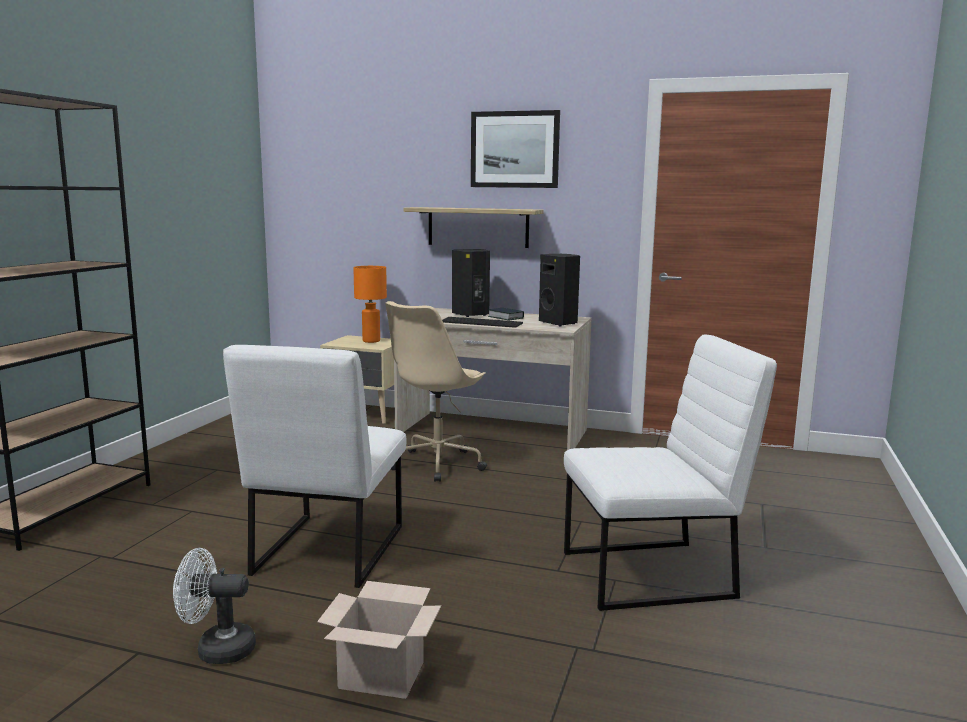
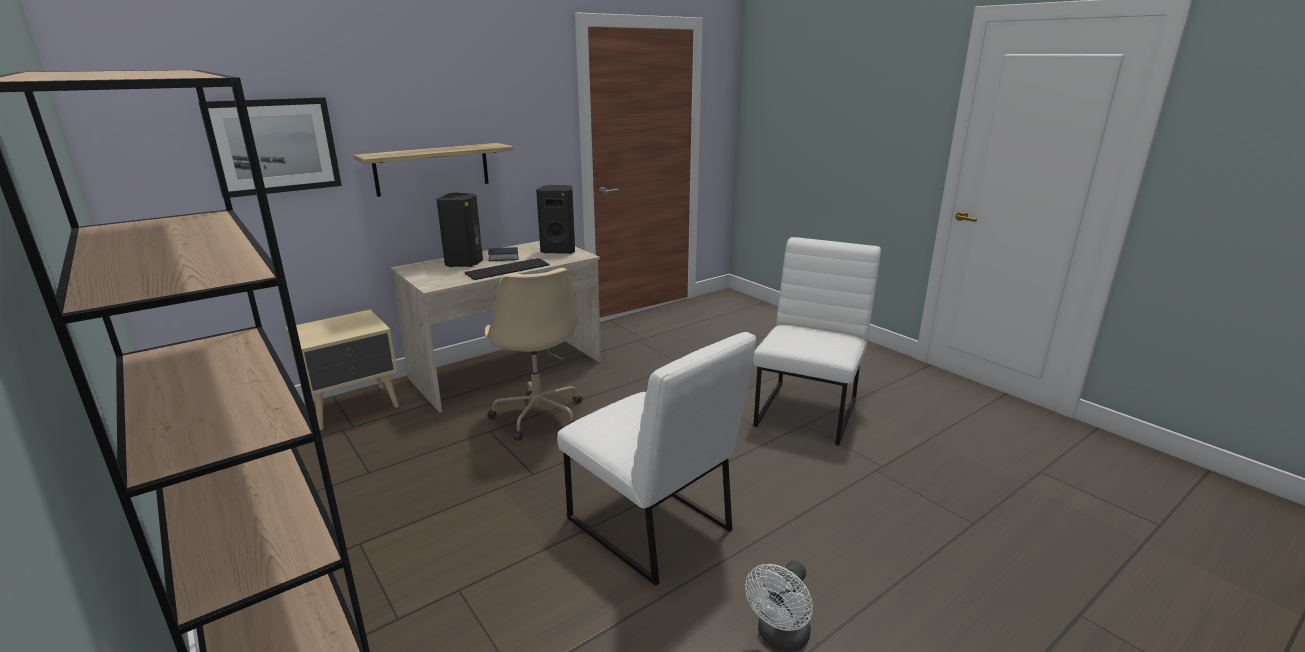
camera: 55 degrees left, 10 degrees up
cardboard box [317,581,441,699] -> none
orange table lamp [353,266,387,343] -> none
picture [471,110,560,188] -> picture moved to [199,97,342,198]

